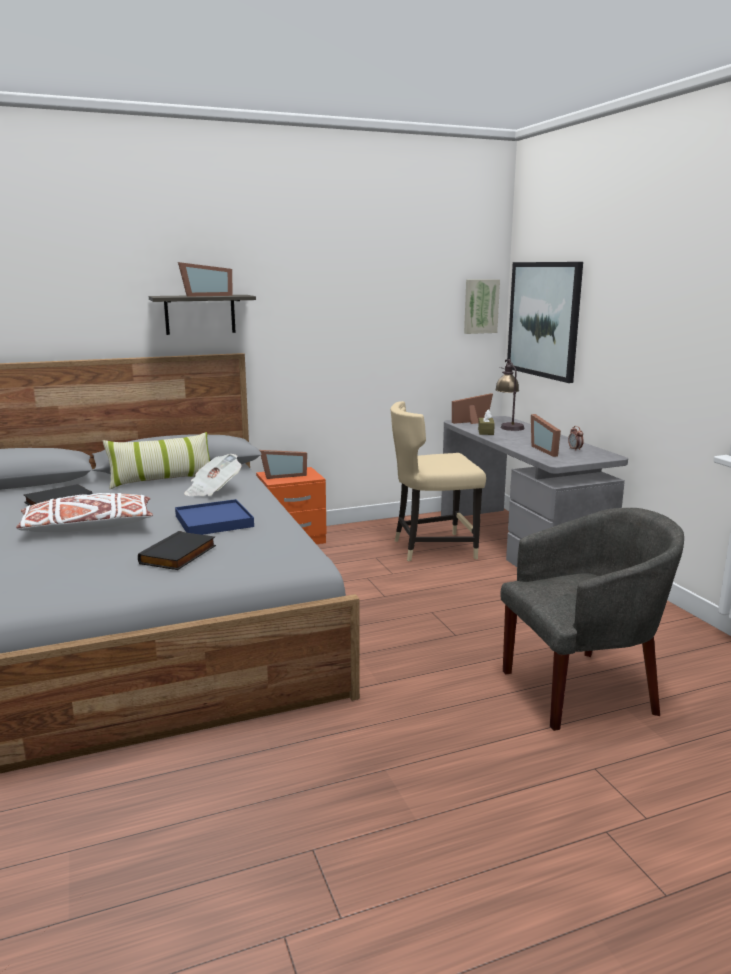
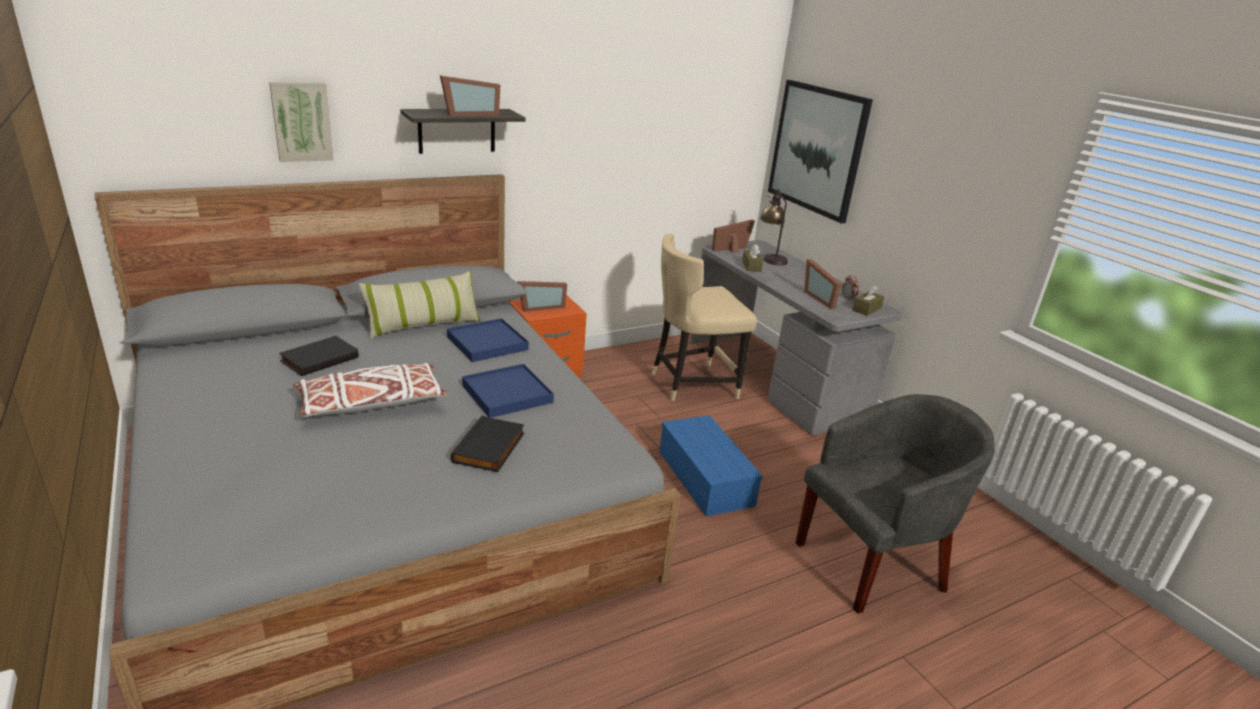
camera: 10 degrees left, 10 degrees up
newspaper [184,454,242,496] -> blue tray [447,318,529,362]
picture [464,279,500,334] -> picture moved to [269,82,334,162]
none -> blue storage box [659,415,763,516]
none -> brown tissue box [853,285,884,316]

